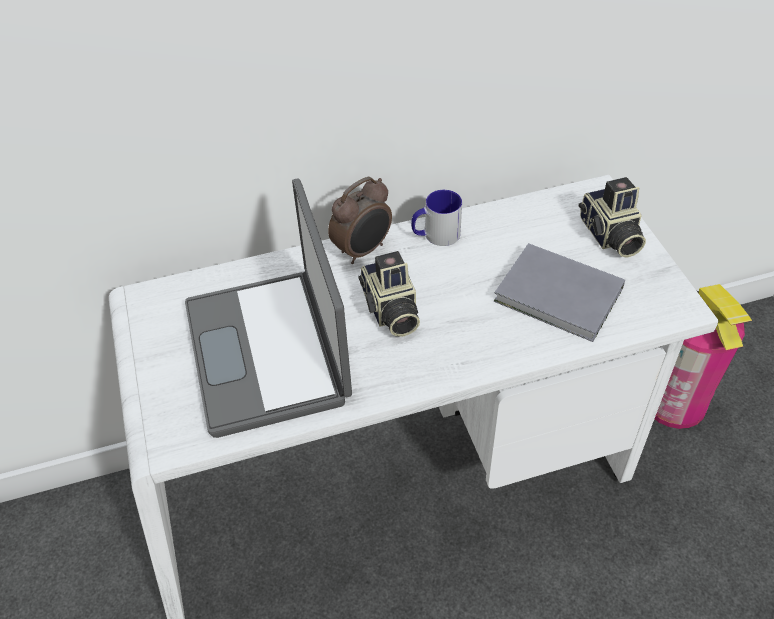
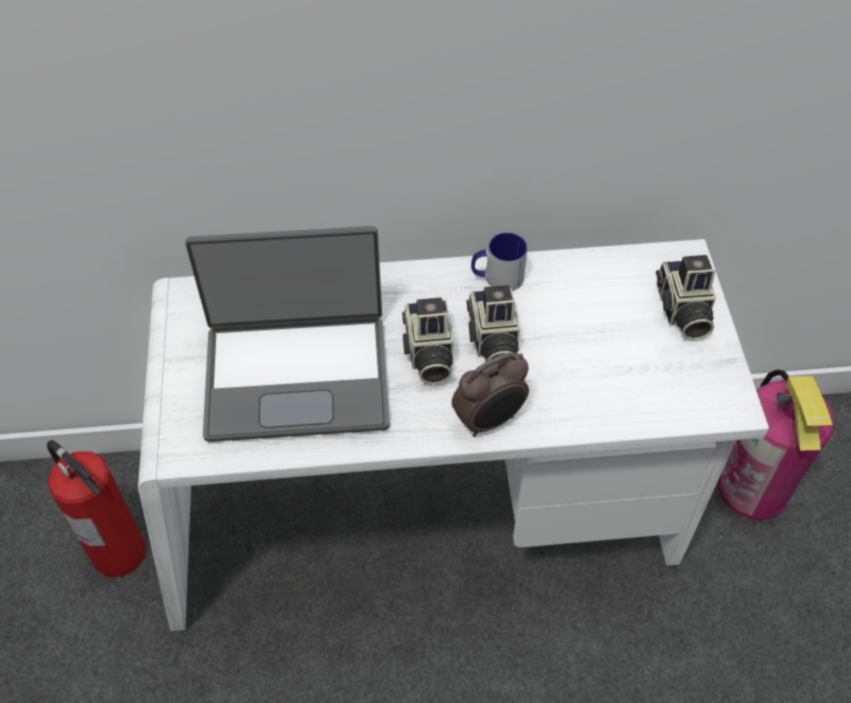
camera: 10 degrees right, 5 degrees up
laptop [185,178,352,438] -> laptop turned 90 degrees counterclockwise [186,226,390,442]
alarm clock [328,177,392,264] -> alarm clock moved to [452,353,529,437]
grey book [494,243,625,342] -> none
none -> fire extinguisher [47,440,146,577]
none -> camera [466,285,520,362]

